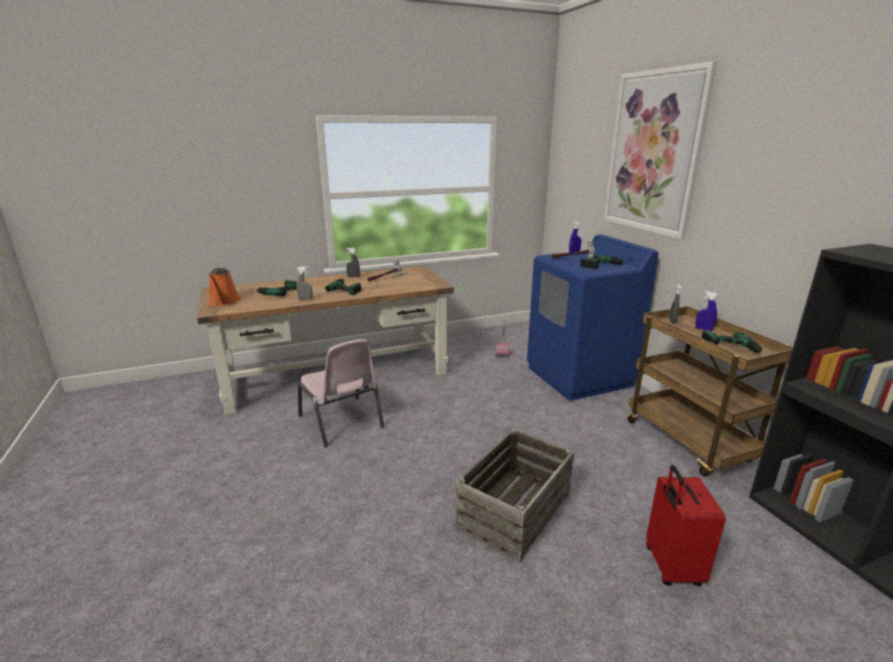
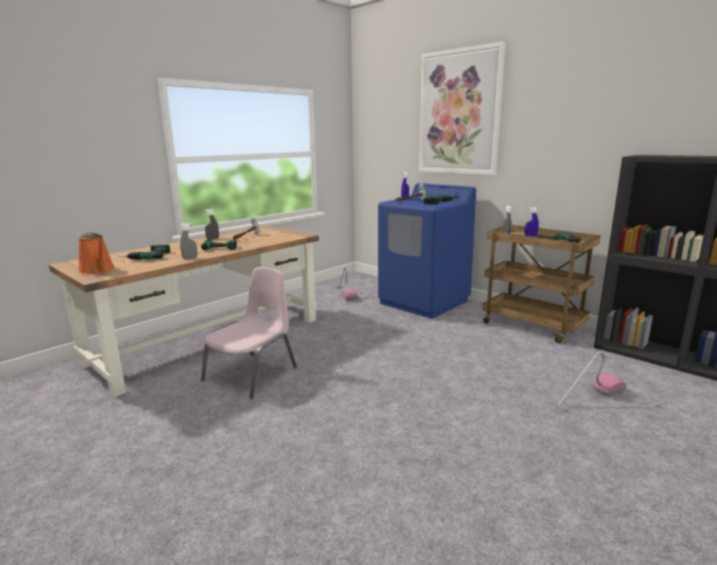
camera: 25 degrees left, 5 degrees down
pink chair [298,339,384,448] -> pink chair turned 90 degrees counterclockwise [201,267,297,399]
crate [454,429,574,562] -> none
red suitcase [646,465,726,586] -> vacuum cleaner [550,351,626,412]

